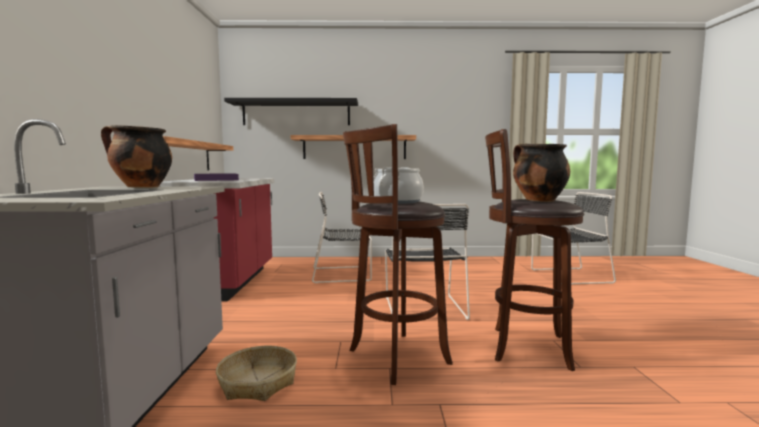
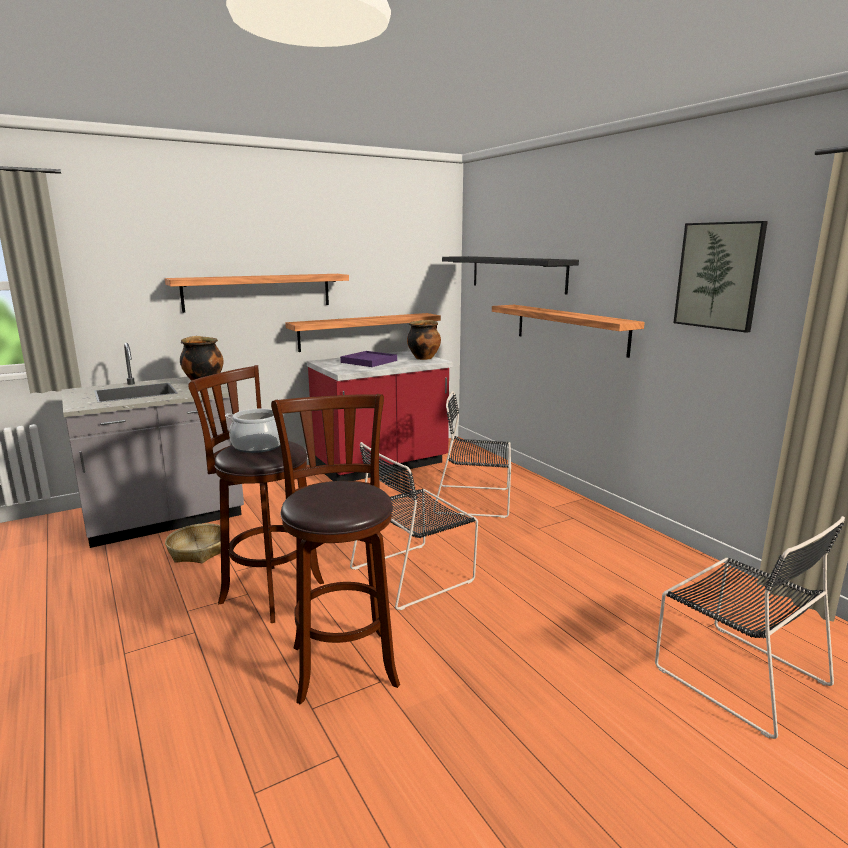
camera: 60 degrees right, 10 degrees up
black chair [312,192,372,283] -> black chair turned 45 degrees counterclockwise [434,391,511,518]
cooking pot [513,144,570,202] -> cooking pot moved to [407,320,441,360]
none -> shelf [165,274,349,313]
none -> picture [674,221,768,333]

